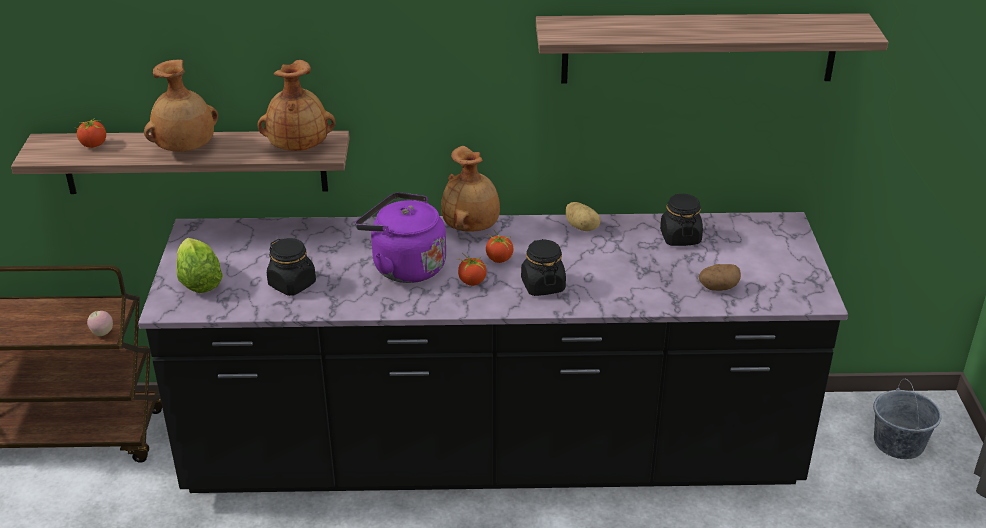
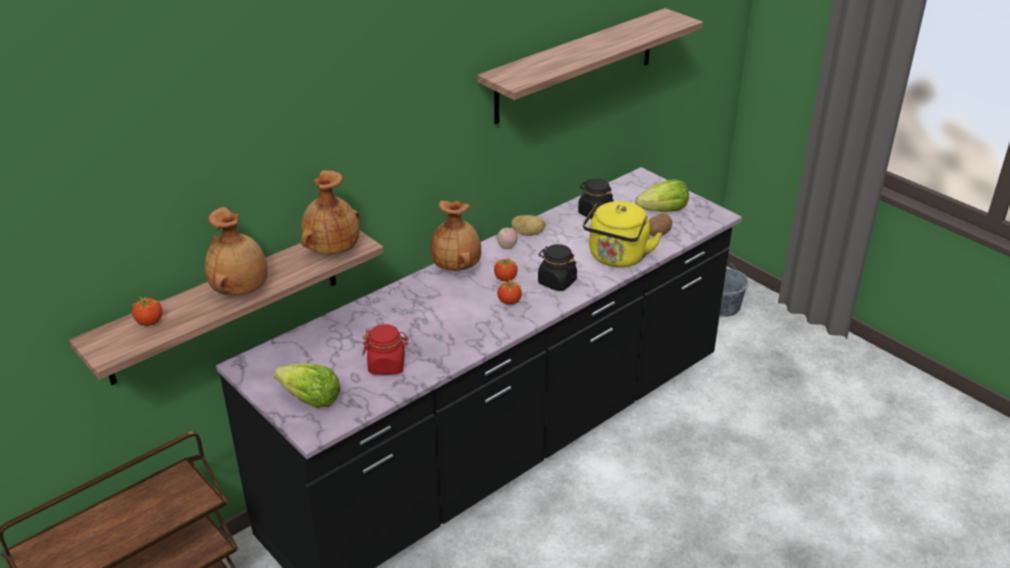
camera: 40 degrees left, 0 degrees up
apple [87,311,113,336] -> apple moved to [497,228,517,249]
black jar [267,238,316,296] -> red jar [363,324,409,375]
purple kettle [355,192,446,283] -> none
none -> yellow kettle [583,201,662,267]
none -> lettuce [635,179,689,212]

